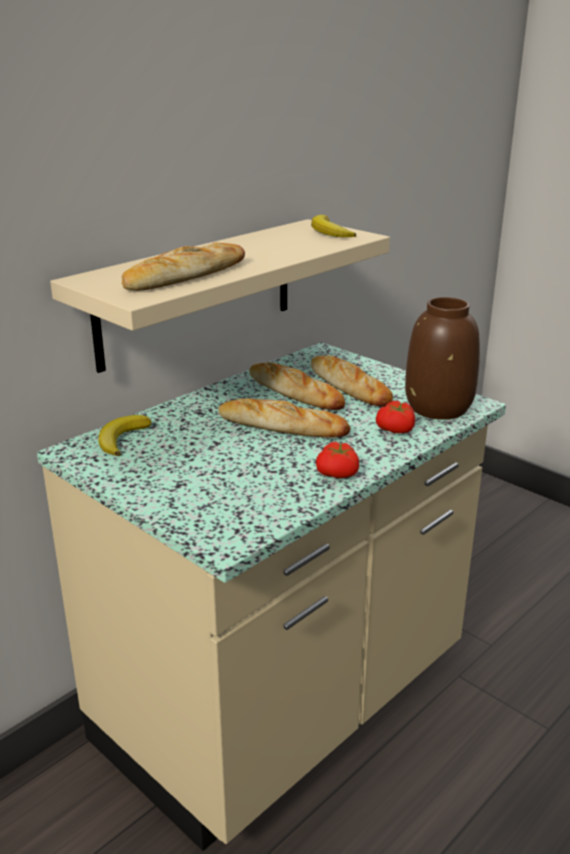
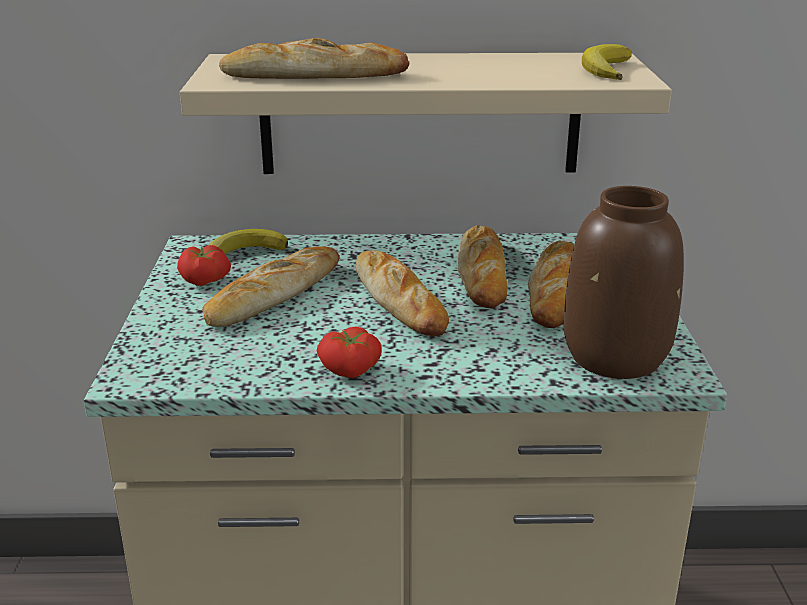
camera: 45 degrees right, 0 degrees up
tomato [376,401,415,433] -> tomato moved to [177,245,231,286]
none -> bread [202,247,339,327]

